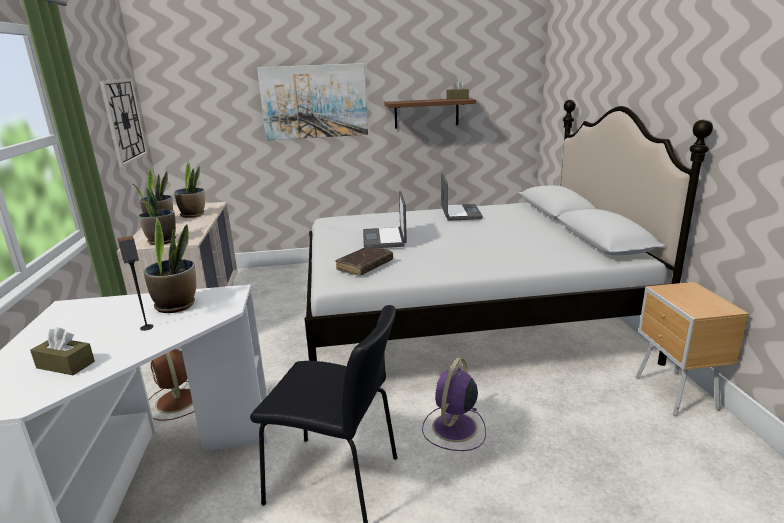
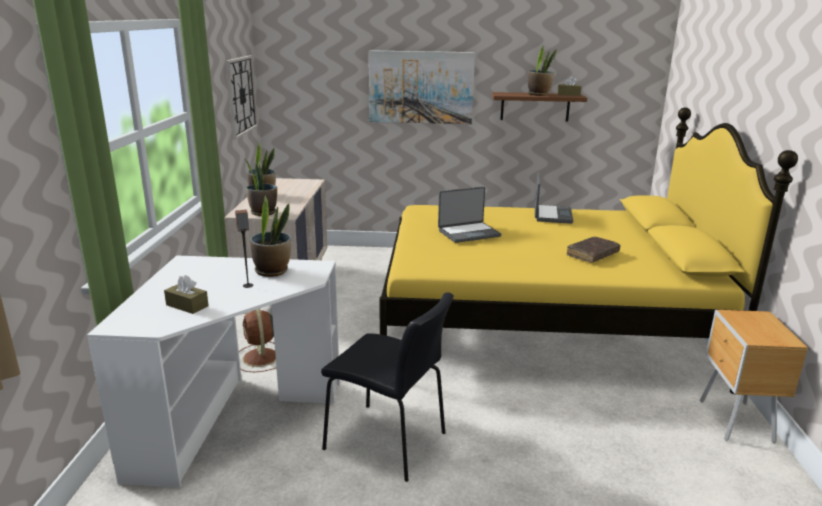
camera: 10 degrees right, 0 degrees up
potted plant [174,161,205,218] -> potted plant moved to [528,45,557,96]
white bed [304,100,713,366] -> yellow bed [379,108,798,394]
brown book [336,246,393,276] -> brown book moved to [567,236,621,263]
laptop [363,191,407,248] -> laptop turned 120 degrees counterclockwise [438,187,501,243]
purple fan [422,358,486,451] -> none

